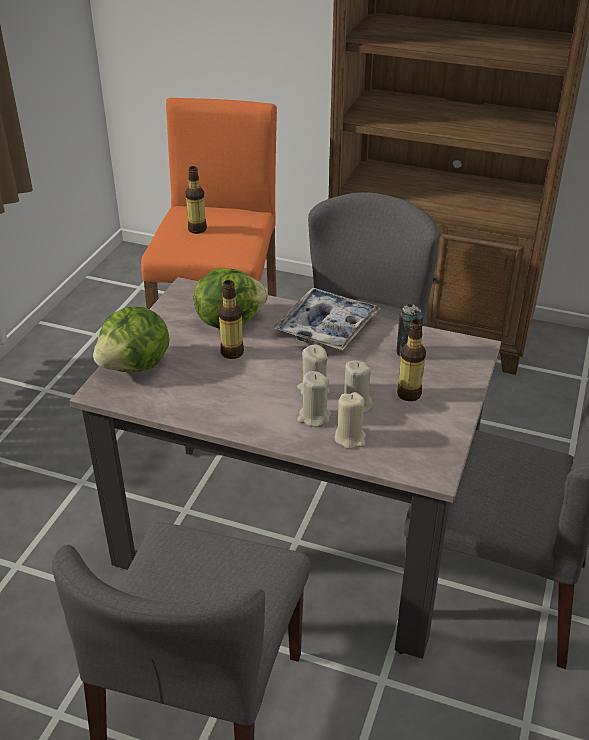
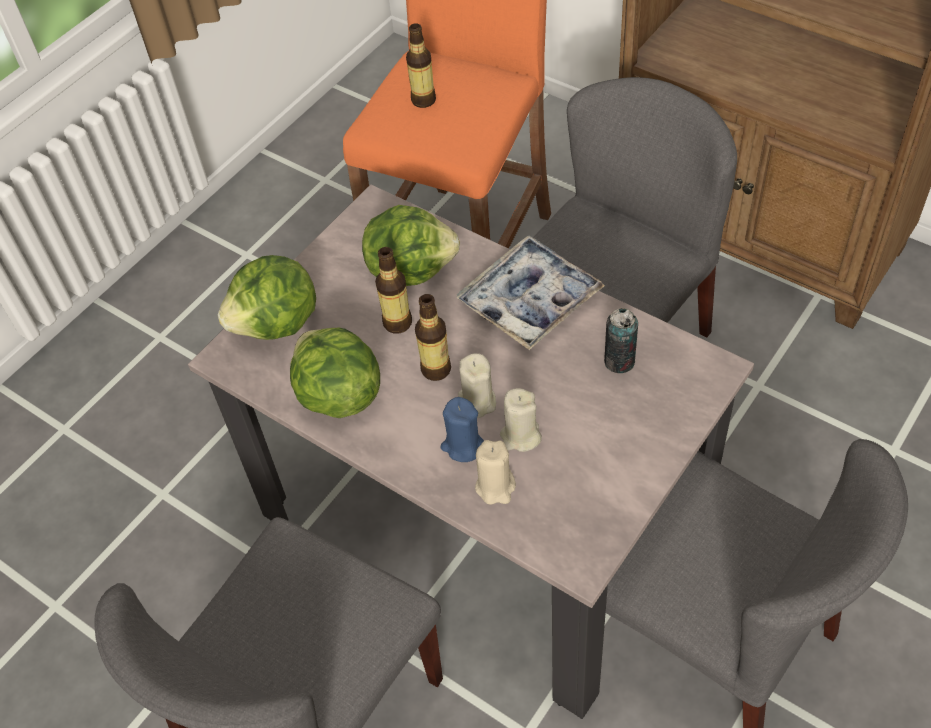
camera: 20 degrees right, 15 degrees up
beige candle [297,371,331,427] -> blue candle [440,397,484,462]
bottle [397,319,426,401] -> bottle moved to [415,294,451,381]
none -> lettuce [290,328,380,418]

